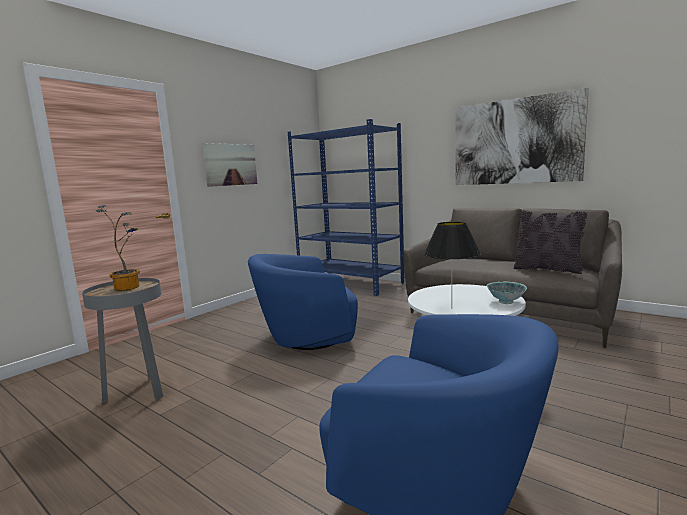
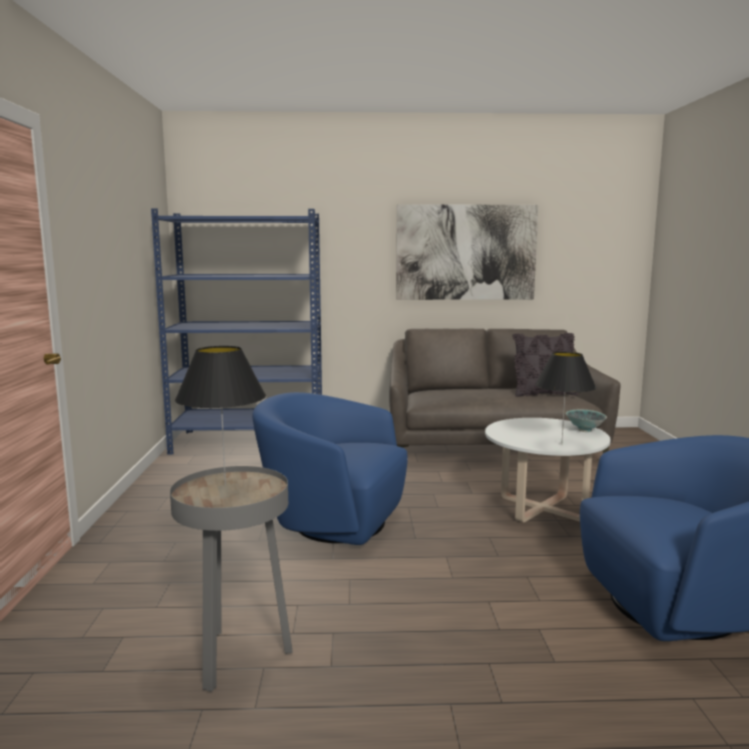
camera: 40 degrees left, 0 degrees up
potted plant [96,205,140,291] -> black table lamp [175,346,266,485]
picture [202,143,257,187] -> none
blue armchair [248,254,358,350] -> blue armchair turned 75 degrees clockwise [252,392,408,545]

